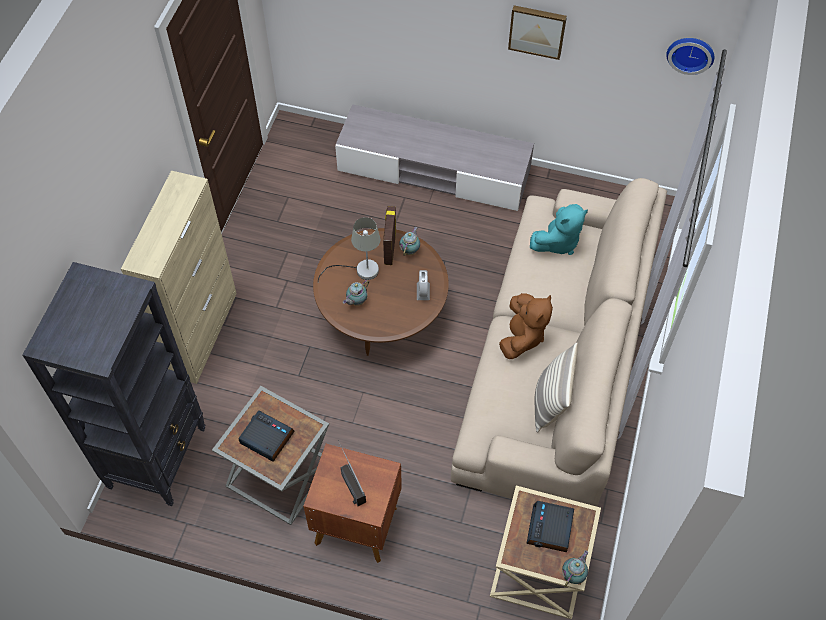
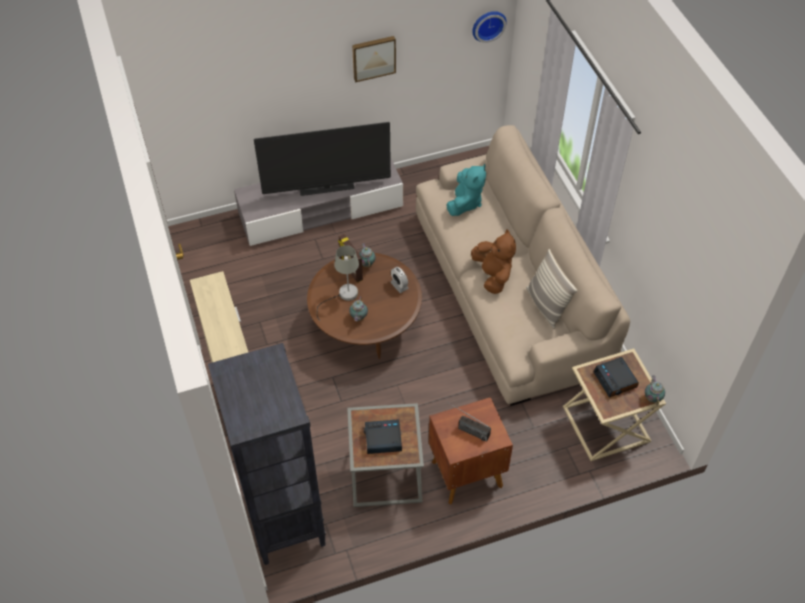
camera: 35 degrees left, 5 degrees down
none -> television [254,122,391,196]

